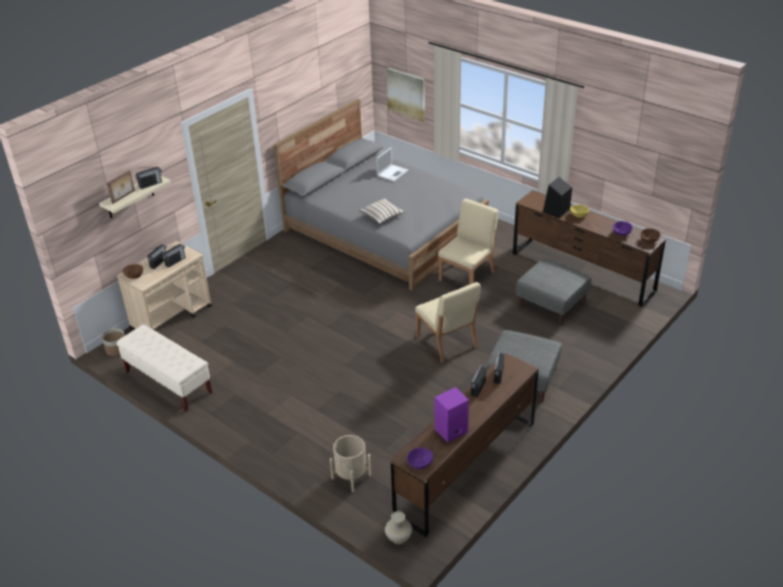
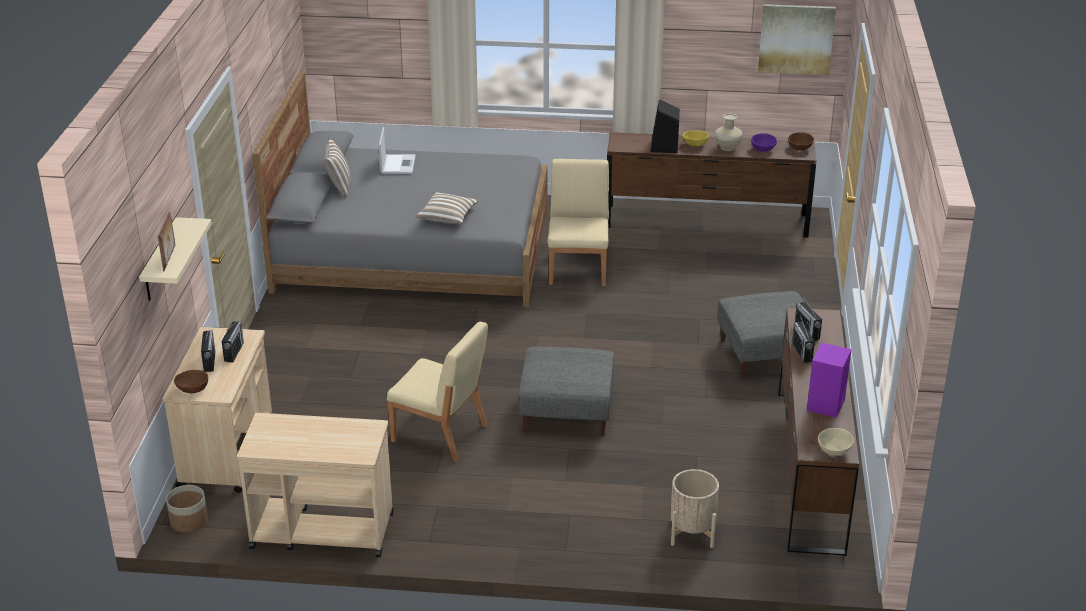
camera: 35 degrees left, 5 degrees down
beige bench [117,324,212,412] -> beige cart [237,413,393,557]
radio [135,167,162,189] -> none
beige vase [385,511,412,544] -> beige vase moved to [715,113,743,151]
picture [387,67,425,122] -> picture moved to [758,4,836,75]
purple bowl [407,447,433,469] -> beige bowl [818,428,854,456]
beige chair [415,282,481,363] -> beige chair moved to [387,322,488,462]
grey ottoman [516,258,592,325] -> grey ottoman moved to [519,347,614,437]
none -> pillow [323,138,350,199]

